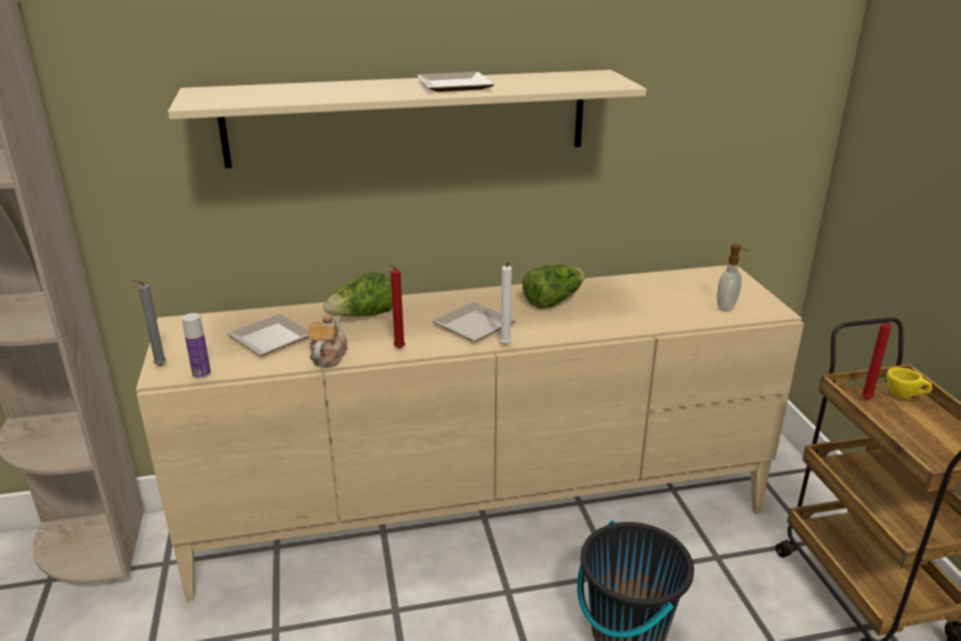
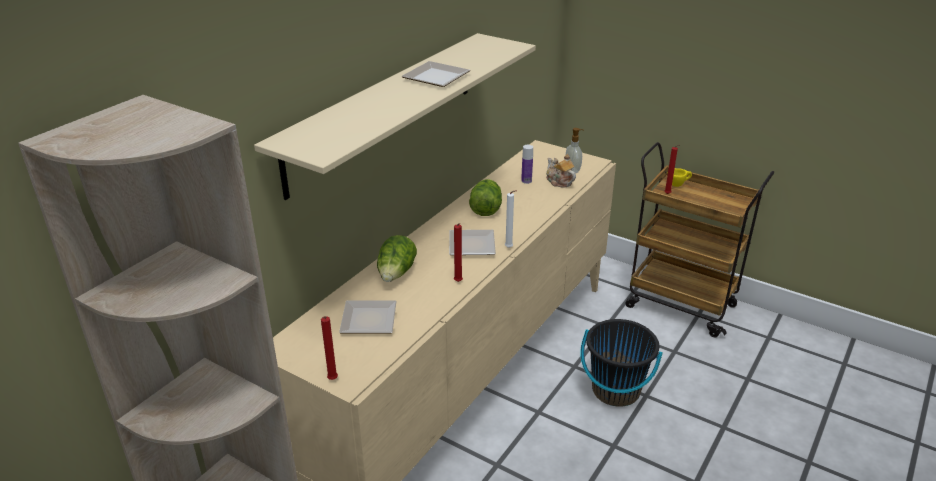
camera: 45 degrees left, 5 degrees up
grey candle [131,280,166,366] -> red candle [321,316,338,380]
bottle [182,313,211,379] -> bottle moved to [521,145,533,184]
teapot [308,314,347,367] -> teapot moved to [546,154,576,187]

